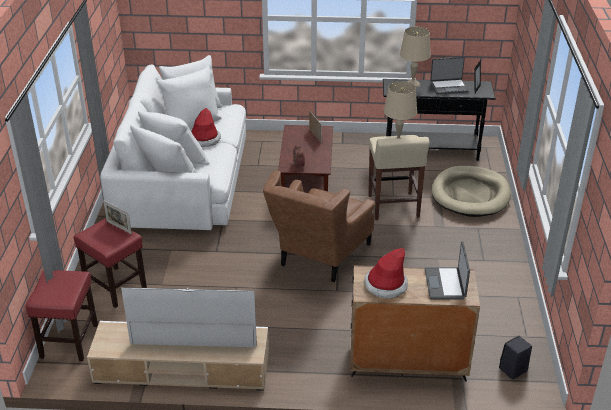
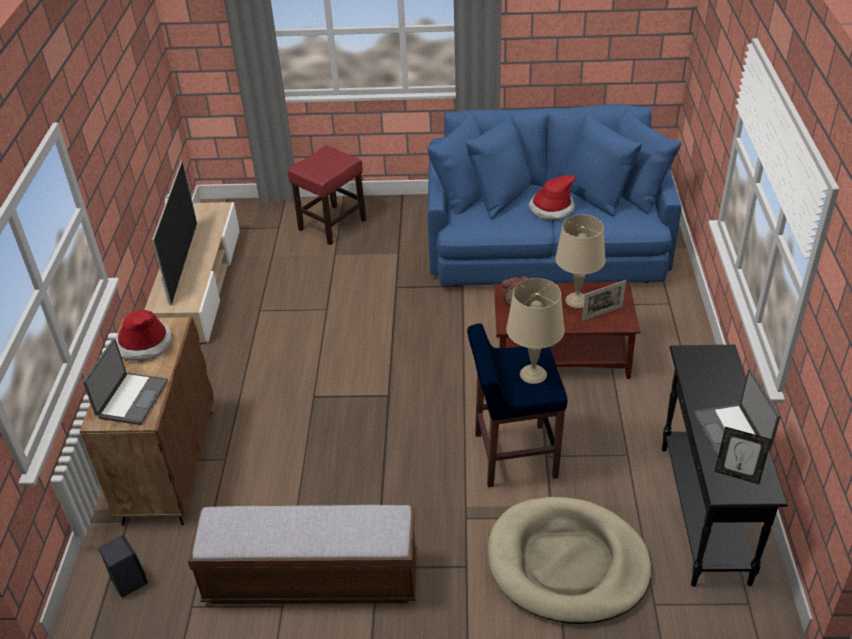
camera: 90 degrees right, 5 degrees up
red stool [26,270,98,361] -> none
white sofa [100,55,246,230] -> blue sofa [427,104,682,286]
picture frame [103,200,132,234] -> none
brown armchair [263,170,375,282] -> none
beige stool [368,135,430,220] -> blue stool [467,323,568,487]
beige table lamp [400,27,431,87] -> beige table lamp moved to [555,215,606,308]
laptop [425,241,470,299] -> laptop turned 105 degrees clockwise [83,339,168,425]
none -> bench [188,505,417,604]

